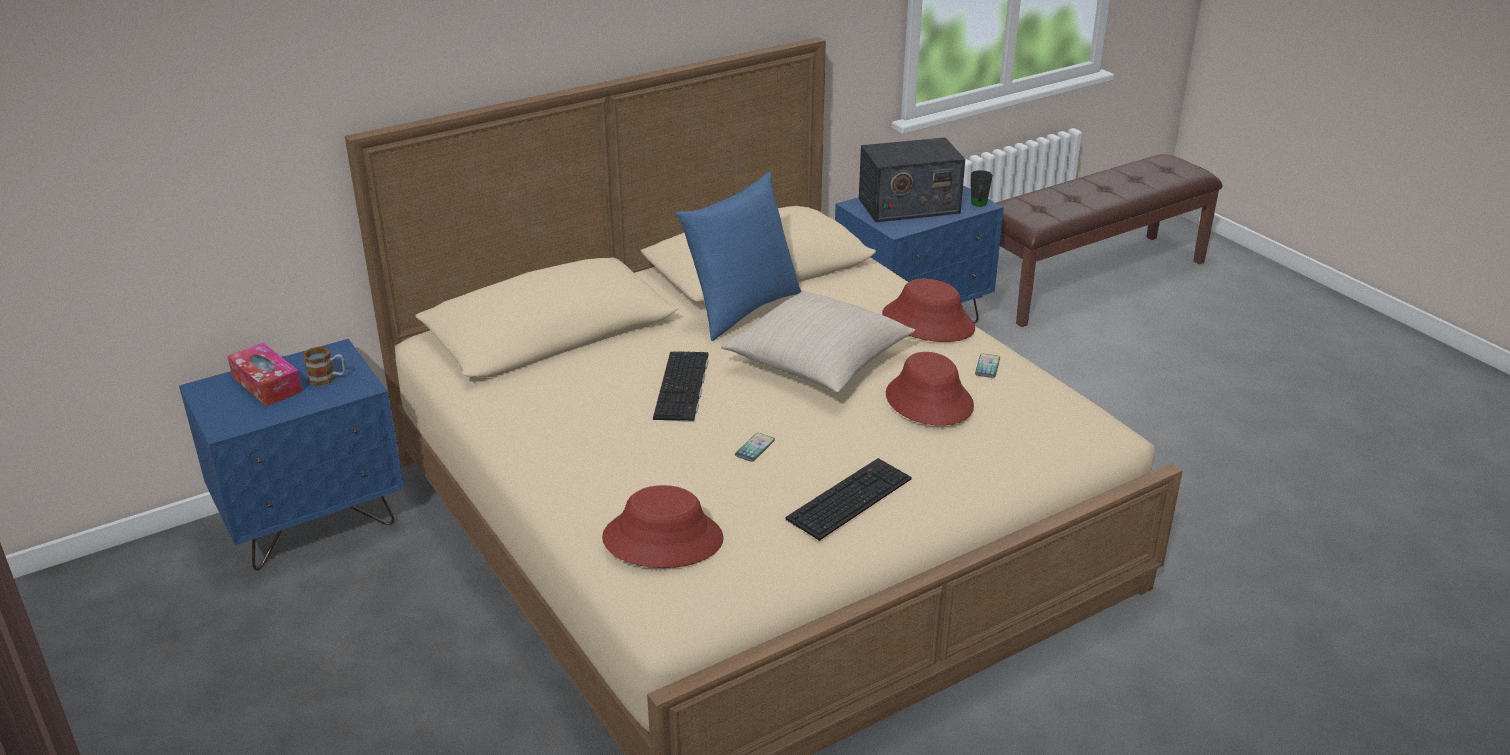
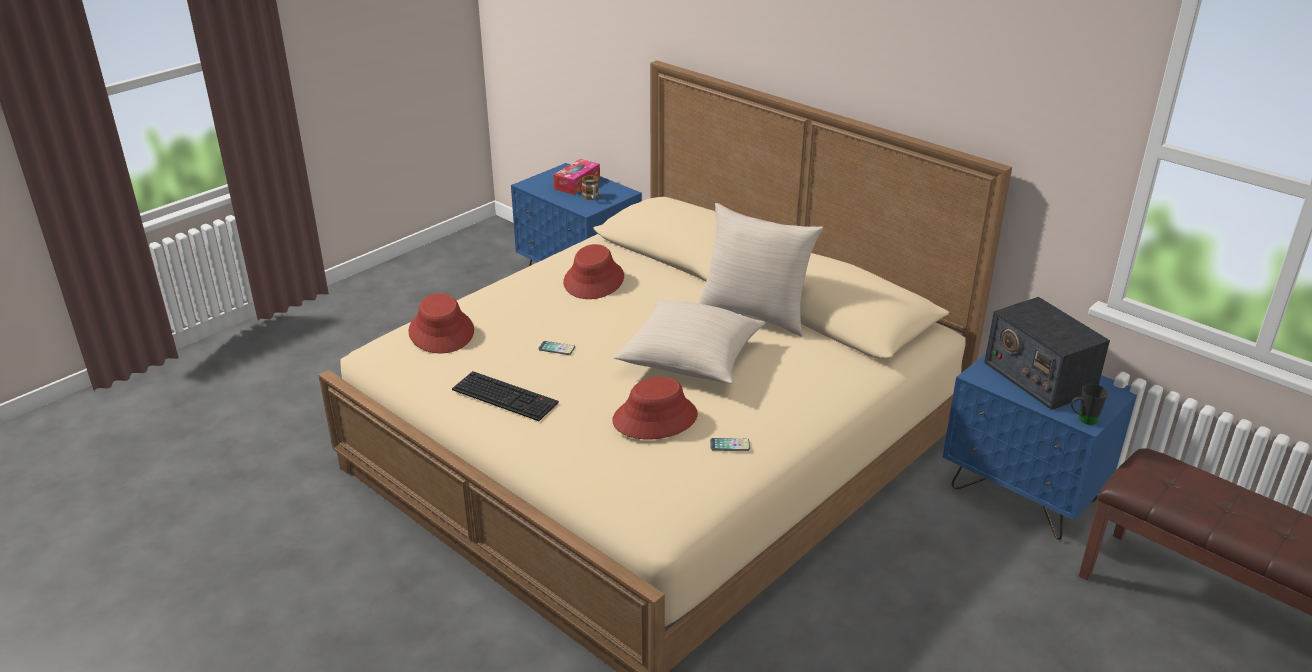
camera: 75 degrees right, 0 degrees up
keyboard [653,351,708,422] -> none
blue pillow [676,172,801,341] -> beige pillow [699,203,823,337]
red hat [882,279,975,342] -> red hat moved to [563,244,624,299]

